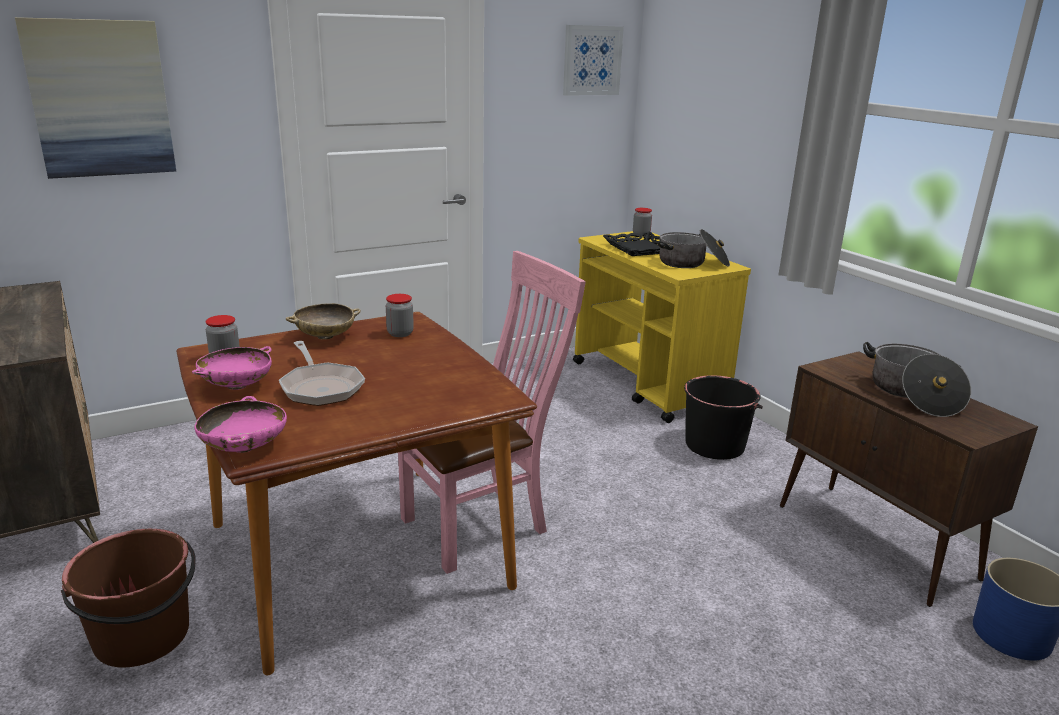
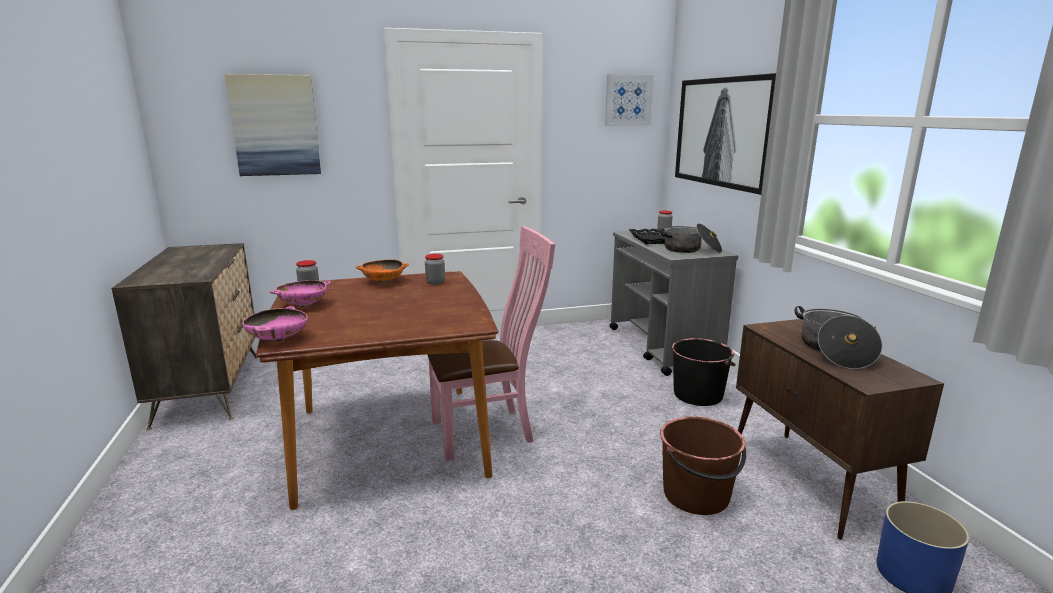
camera: 15 degrees right, 5 degrees down
brown bucket [61,529,196,667] -> brown bucket moved to [660,416,746,515]
frying pan [279,341,365,406] -> none
beige bowl [286,303,361,340] -> orange bowl [355,259,409,283]
yellow cart [573,231,751,423] -> grey cart [609,231,739,376]
none -> picture [675,73,776,195]

